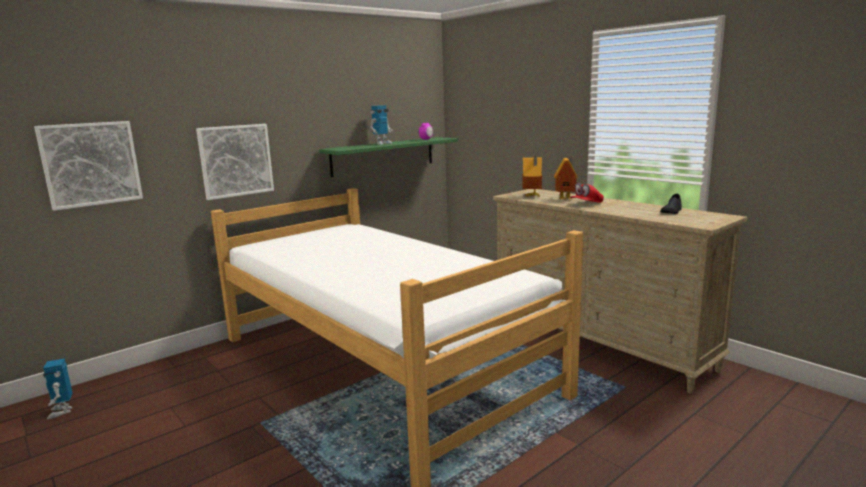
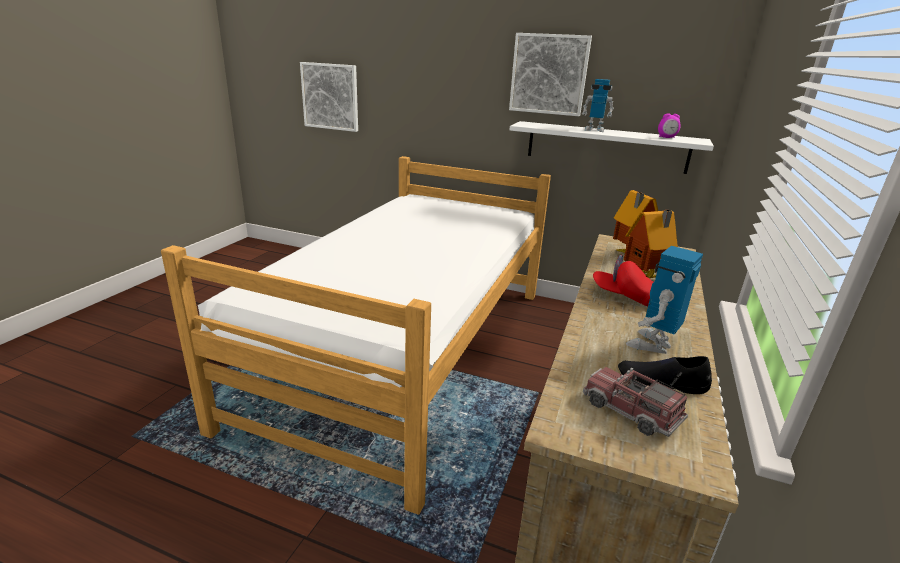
camera: 60 degrees right, 10 degrees up
toy robot [43,358,72,419] -> toy robot moved to [626,246,703,354]
picture [196,124,274,200] -> picture moved to [509,33,592,116]
green shelf [319,137,458,177] -> white shelf [509,121,714,174]
none -> toy truck [583,367,688,437]

